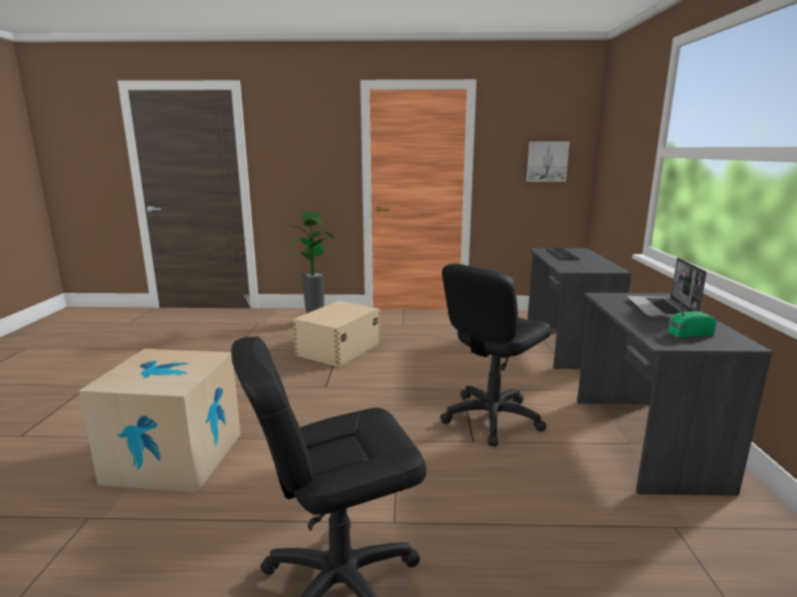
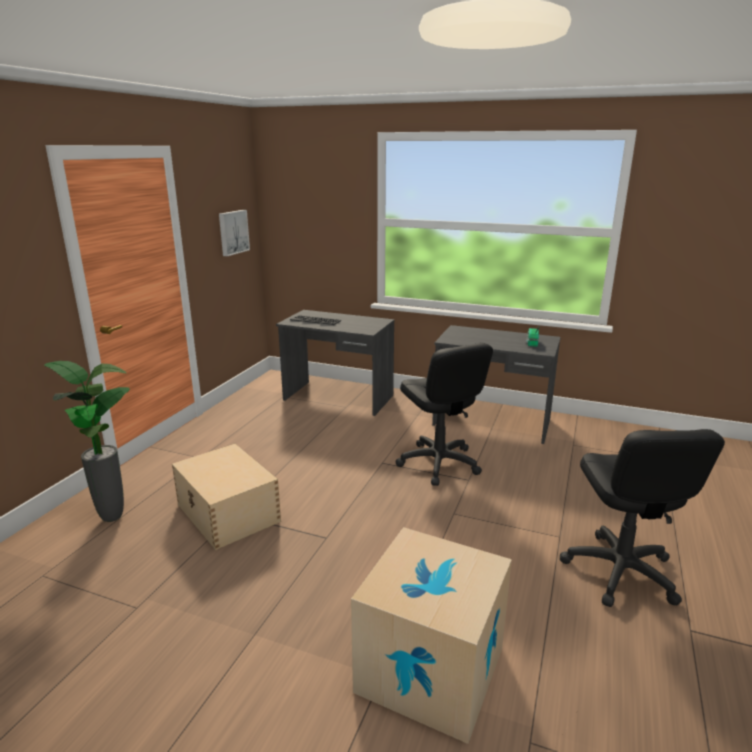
camera: 70 degrees left, 5 degrees up
laptop [627,257,706,319] -> none

